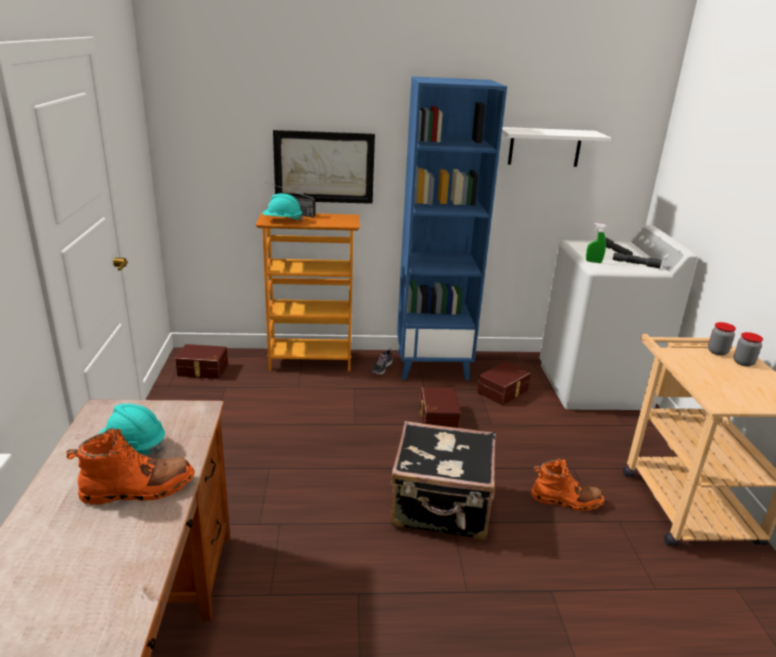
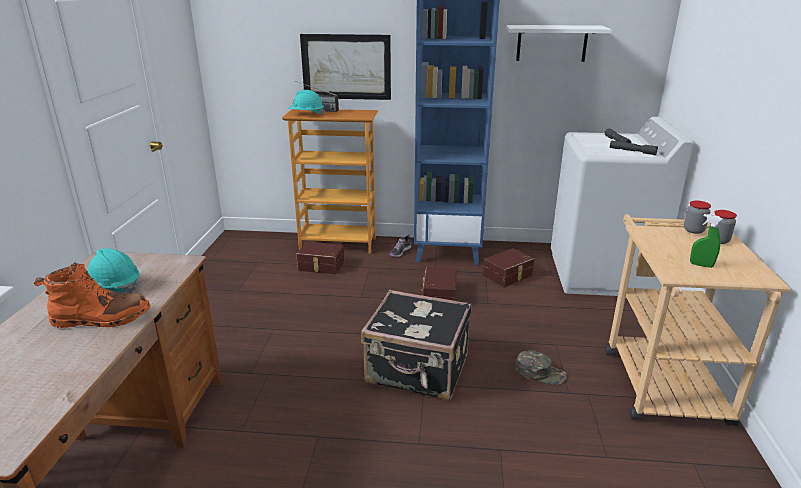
camera: 10 degrees right, 0 degrees up
brown storage box [175,344,228,379] -> brown storage box moved to [296,242,344,274]
orange boot [531,458,604,511] -> green cap [515,350,567,385]
green spray bottle [586,223,607,263] -> green spray bottle moved to [690,214,722,268]

